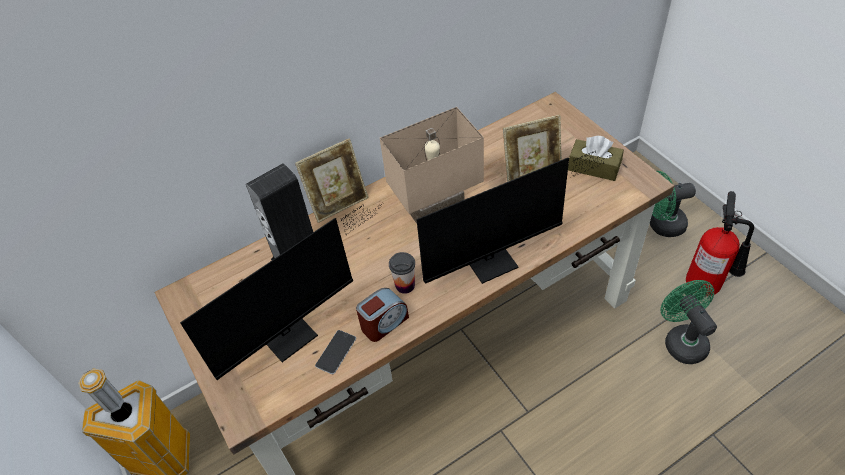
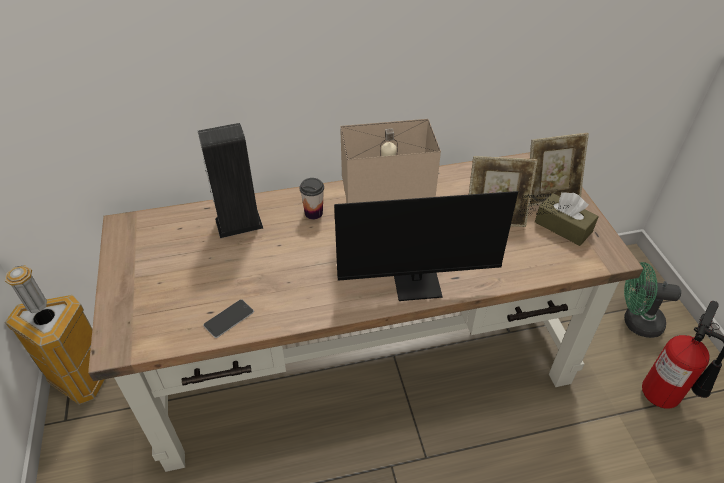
camera: 15 degrees right, 5 degrees down
monitor [180,203,383,380] -> none
picture frame [295,138,369,223] -> picture frame moved to [530,133,589,206]
alarm clock [356,288,409,342] -> none
cup [389,252,415,294] -> cup moved to [300,178,324,219]
green fan [661,280,717,364] -> none

